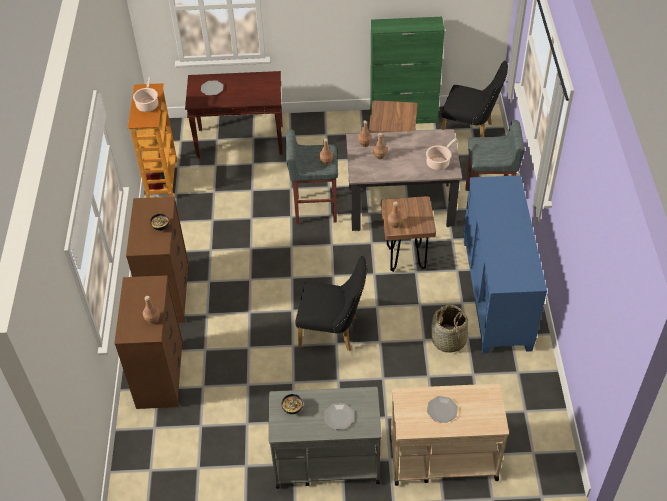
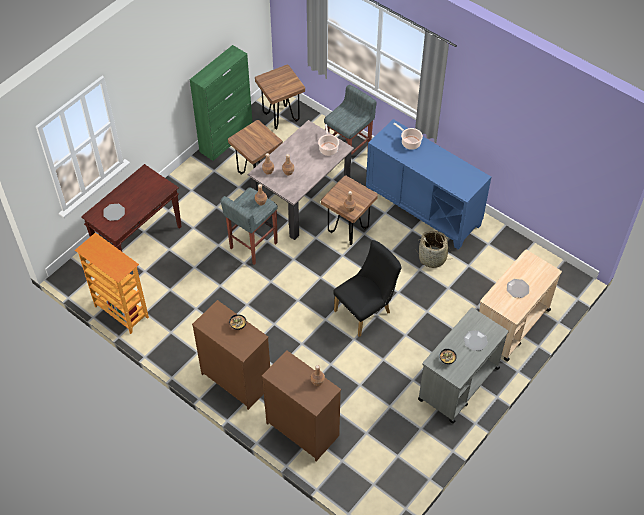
camera: 50 degrees left, 5 degrees up
cooking pot [133,77,158,112] -> cooking pot moved to [393,123,423,150]
black chair [441,61,508,137] -> brown stool [255,65,305,129]

